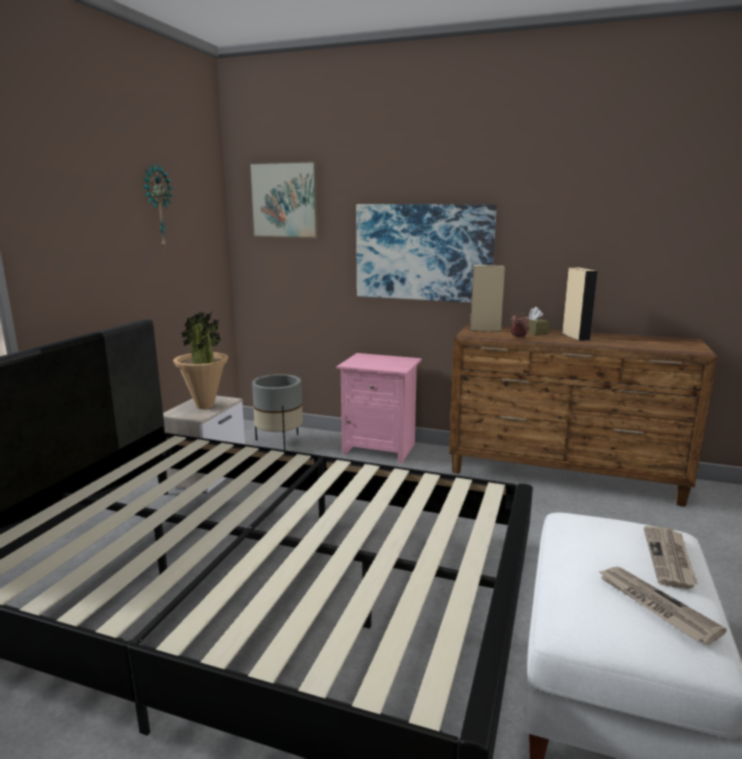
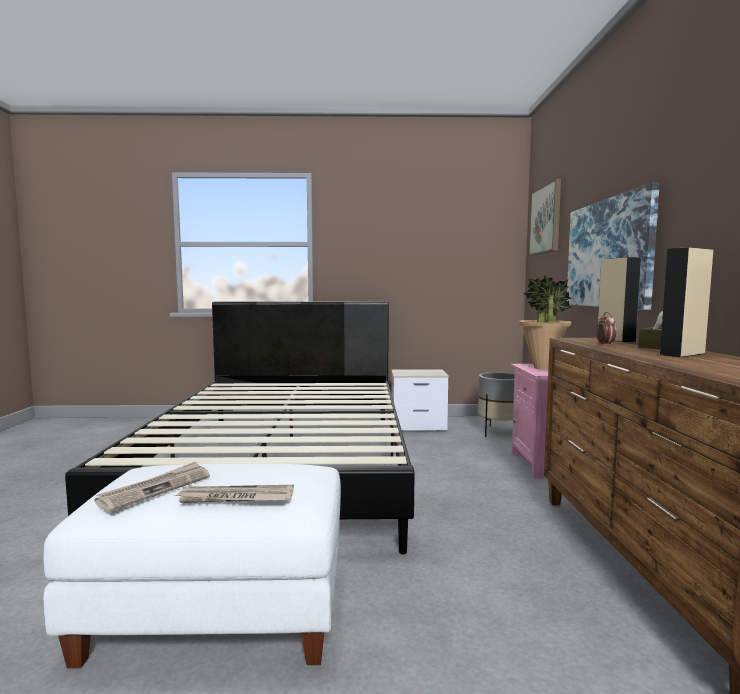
camera: 70 degrees right, 10 degrees down
wall clock [143,164,173,249] -> none
potted plant [173,311,228,409] -> potted plant moved to [519,275,572,370]

